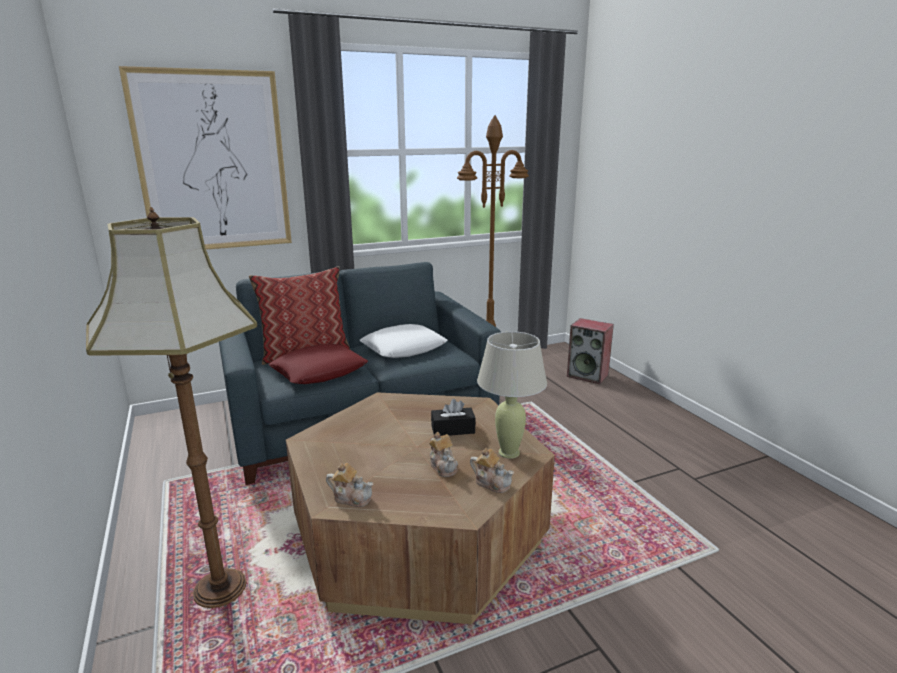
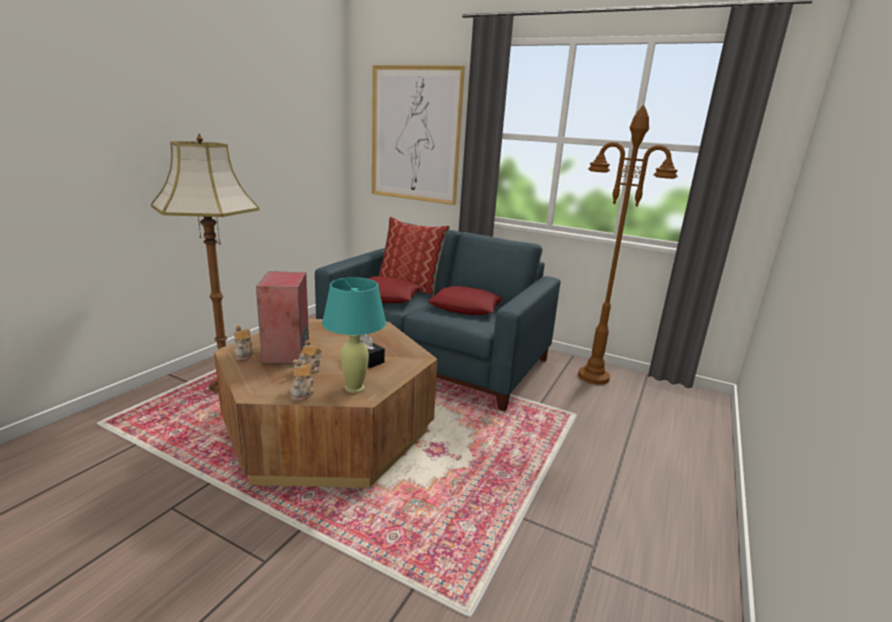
camera: 50 degrees right, 0 degrees up
white pillow [359,324,448,358] -> red pillow [428,286,503,315]
beige table lamp [477,332,547,459] -> turquoise table lamp [322,277,386,393]
speaker [567,318,614,384] -> speaker moved to [256,271,309,364]

